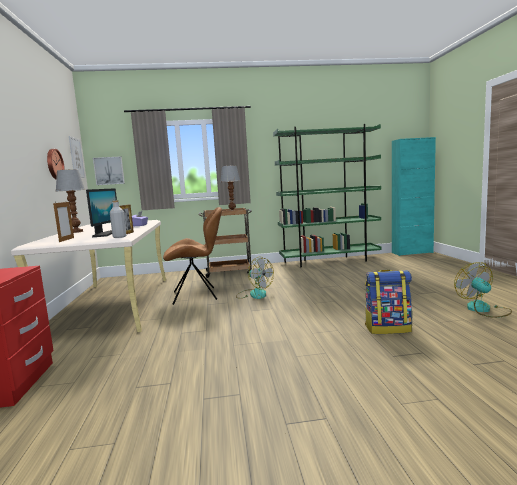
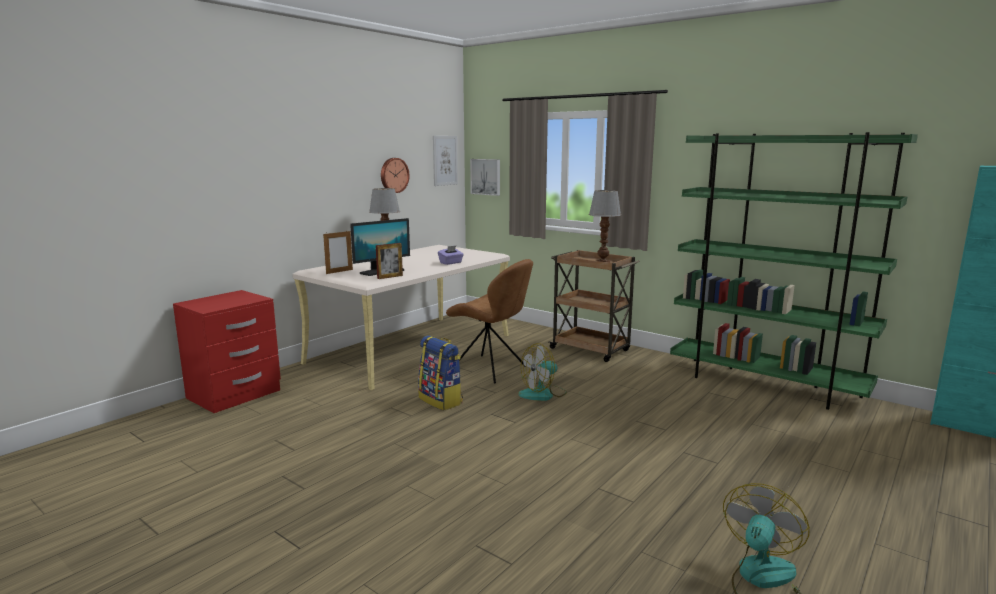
camera: 45 degrees right, 5 degrees up
grey bottle [110,200,126,238] -> none
fan [236,257,274,299] -> fan turned 60 degrees clockwise [518,343,567,401]
backpack [365,270,412,334] -> backpack moved to [418,335,463,410]

